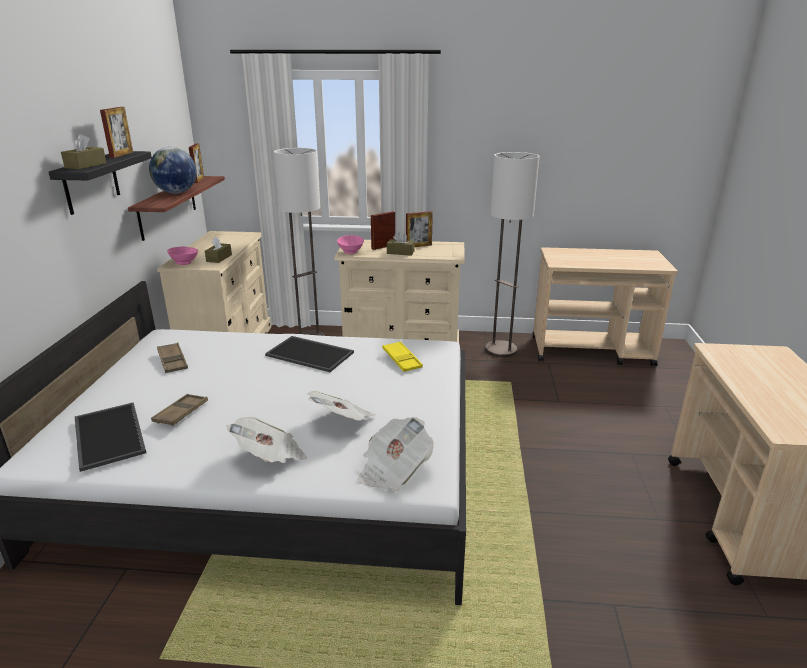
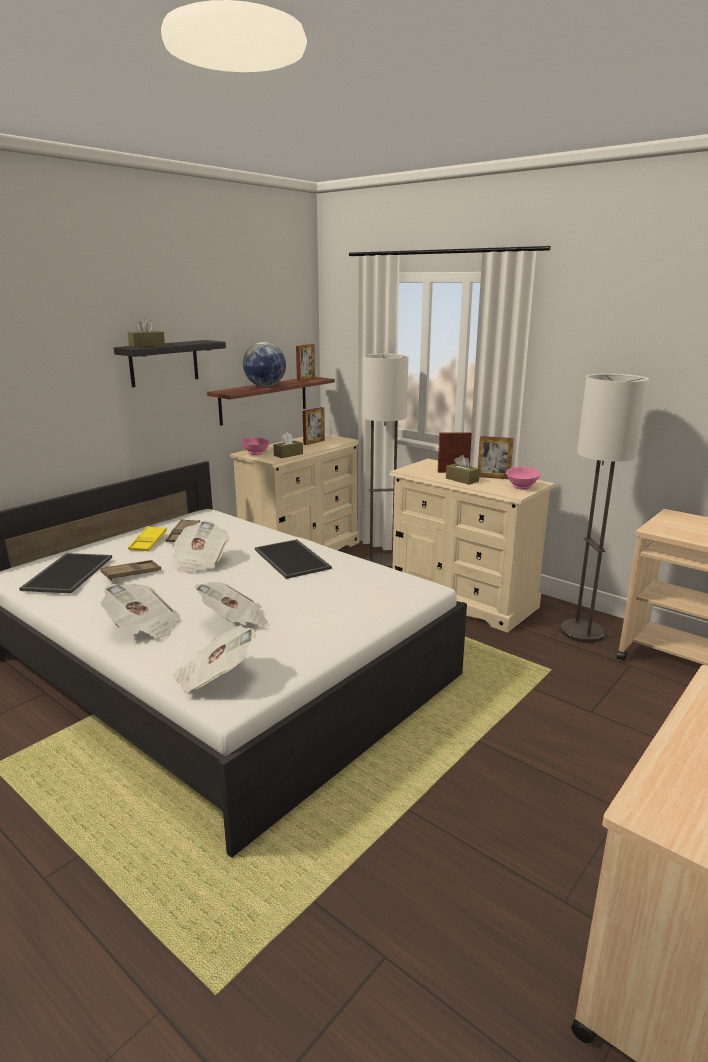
camera: 35 degrees right, 5 degrees down
picture frame [100,107,133,158] -> picture frame moved to [303,407,325,445]
pink bowl [337,235,364,254] -> pink bowl moved to [506,467,540,490]
yellow tray [382,341,423,372] -> yellow tray moved to [128,526,167,551]
none -> newspaper [173,521,229,573]

